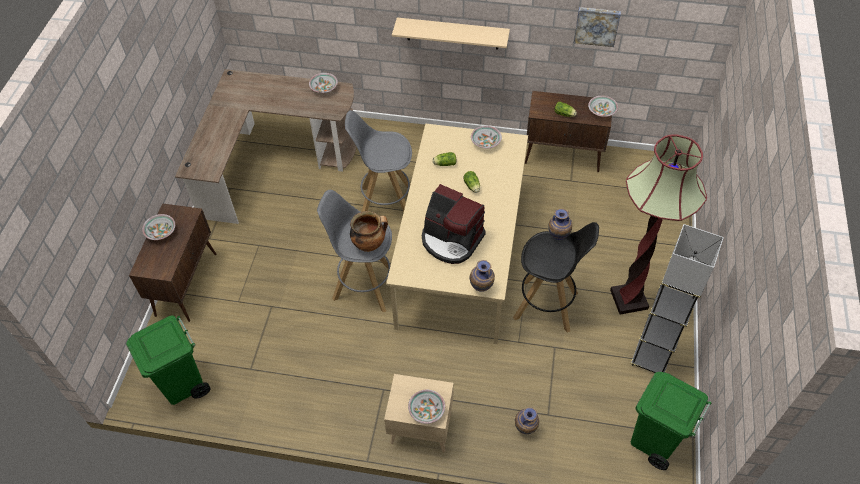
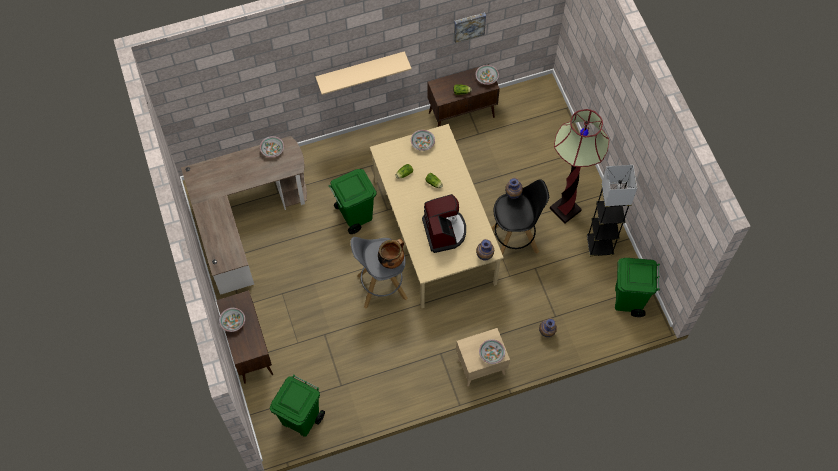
camera: 30 degrees left, 10 degrees up
grey stool [345,110,412,212] -> green trash can [328,169,377,234]
coffee machine [422,184,486,264] -> coffee machine turned 105 degrees counterclockwise [422,194,466,253]

